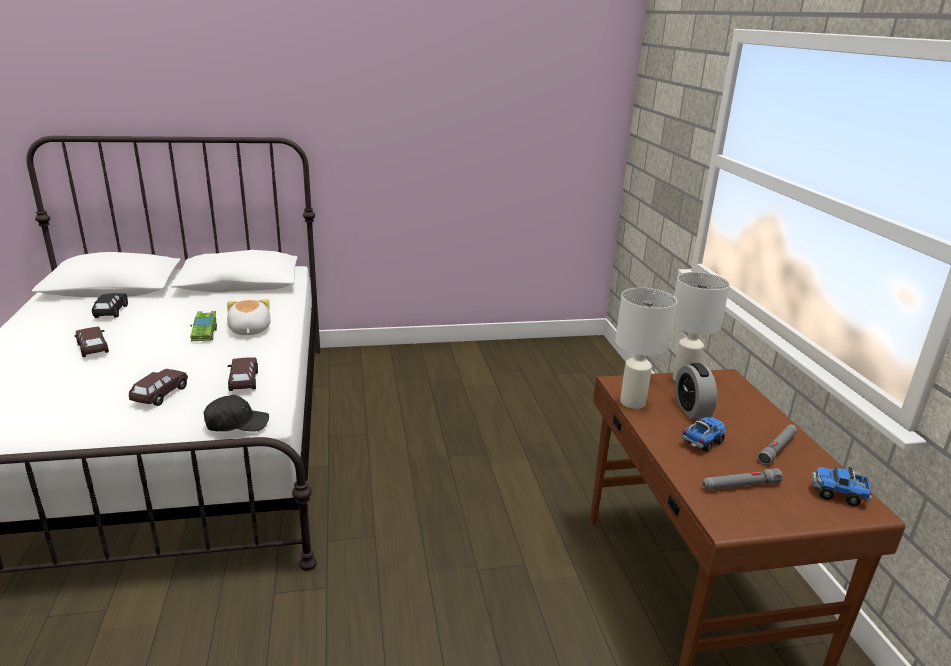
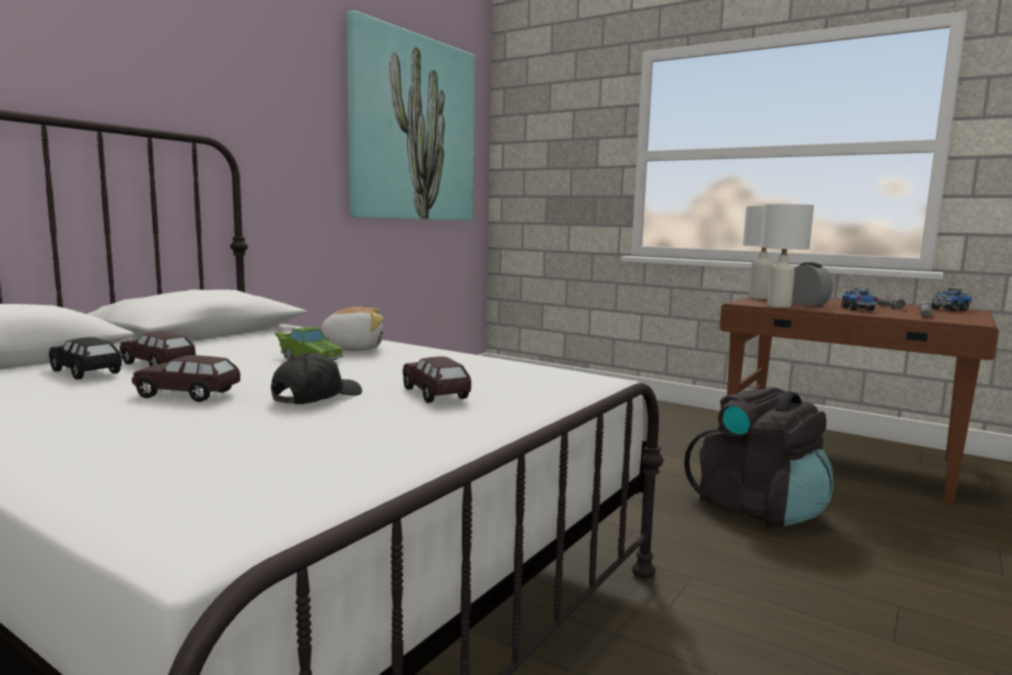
camera: 45 degrees left, 15 degrees down
black cap [204,395,269,432] -> black cap moved to [271,353,362,404]
plush toy [227,299,271,335] -> plush toy turned 135 degrees clockwise [321,307,384,351]
brown toy car [228,357,258,391] -> brown toy car moved to [120,332,196,366]
alarm clock [675,363,717,419] -> alarm clock turned 150 degrees counterclockwise [792,262,833,306]
none -> picture [347,10,475,220]
none -> black backpack [684,387,833,528]

